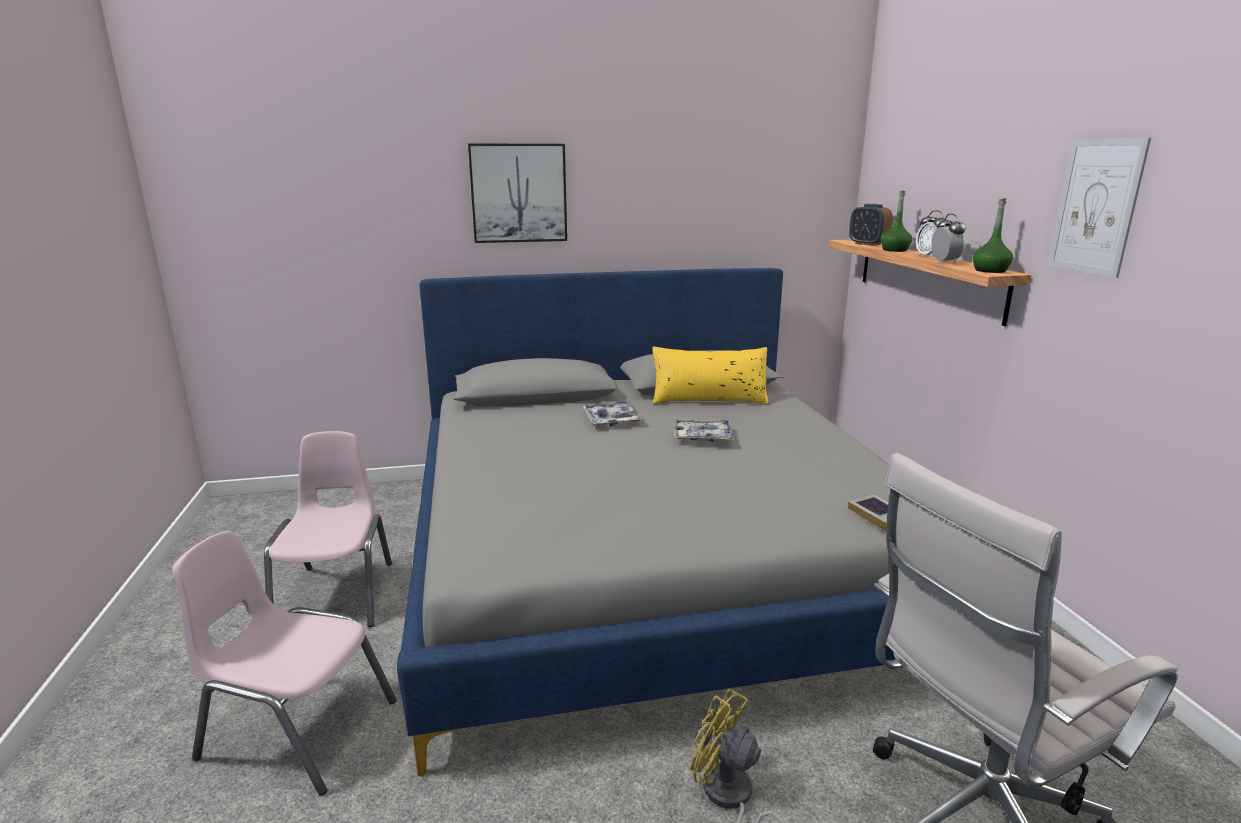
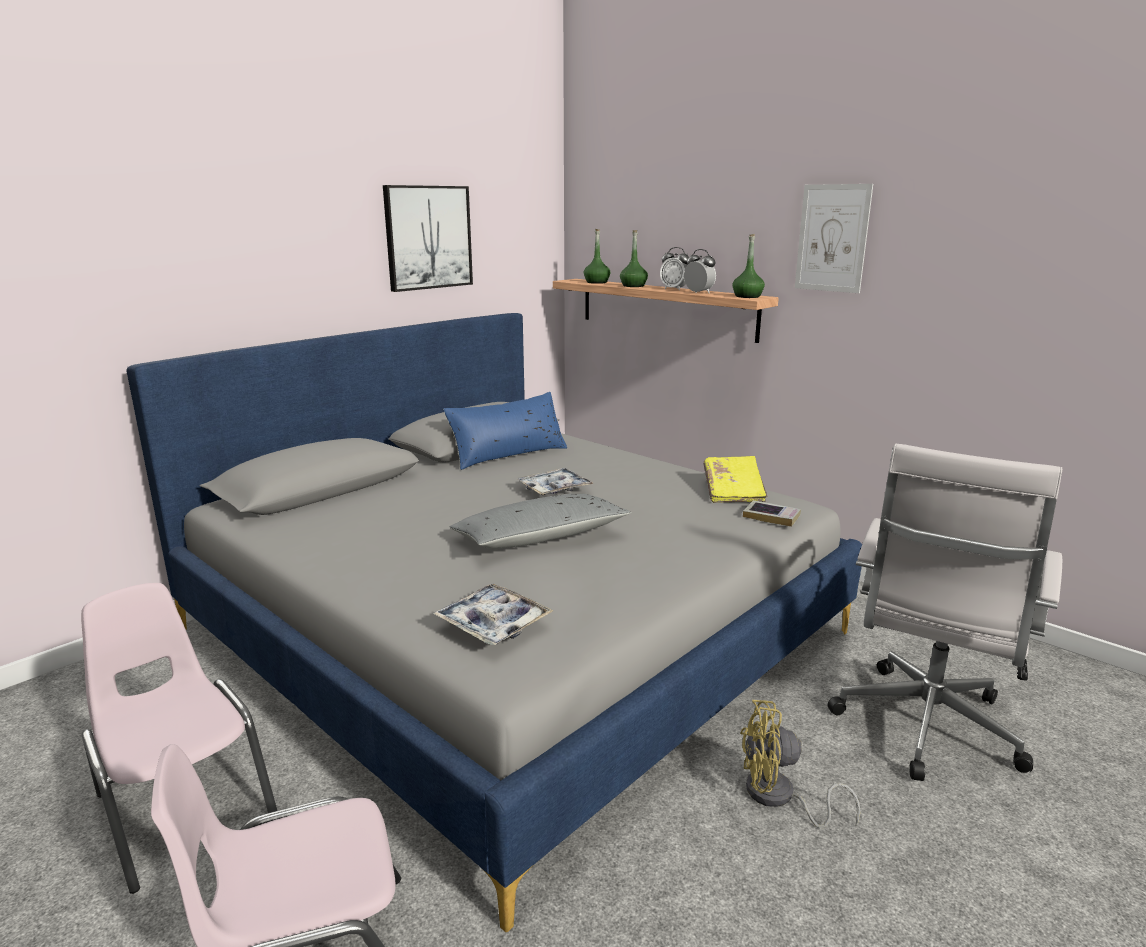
camera: 35 degrees left, 0 degrees up
picture [468,143,567,243] -> picture moved to [383,185,473,292]
tray [583,401,643,426] -> tray moved to [433,584,553,645]
yellow pillow [652,347,769,405] -> blue pillow [443,392,567,470]
alarm clock [849,204,893,246] -> green bottle [584,229,610,284]
none -> grey pillow [450,494,631,549]
none -> yellow book [704,456,768,503]

